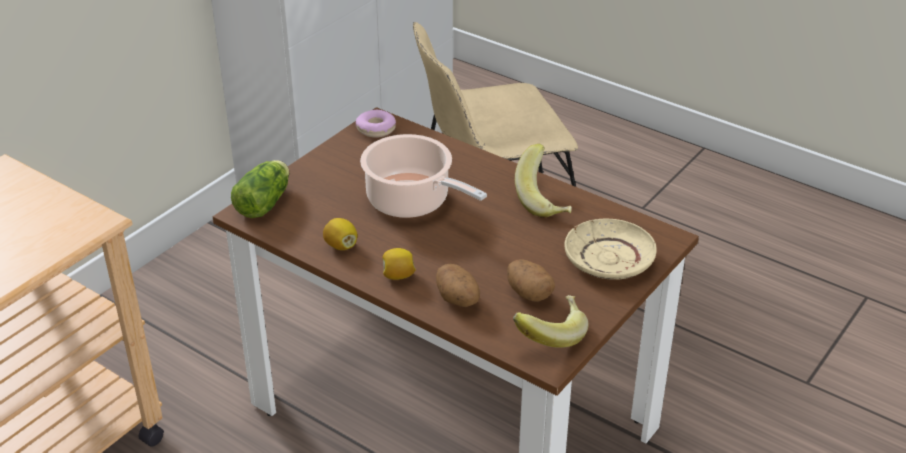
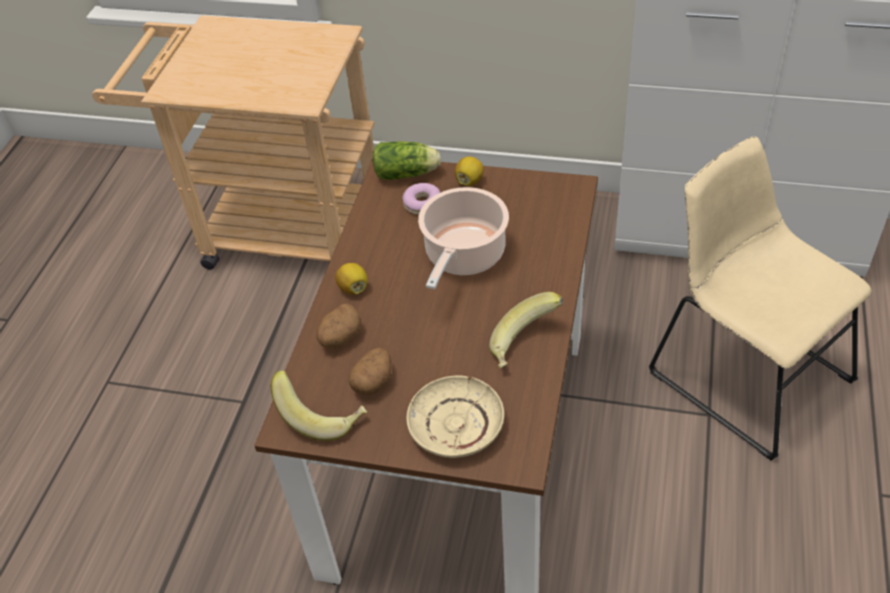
camera: 70 degrees right, 10 degrees up
lemon [323,218,357,250] -> lemon moved to [455,156,484,186]
donut [356,110,396,138] -> donut moved to [402,183,440,215]

